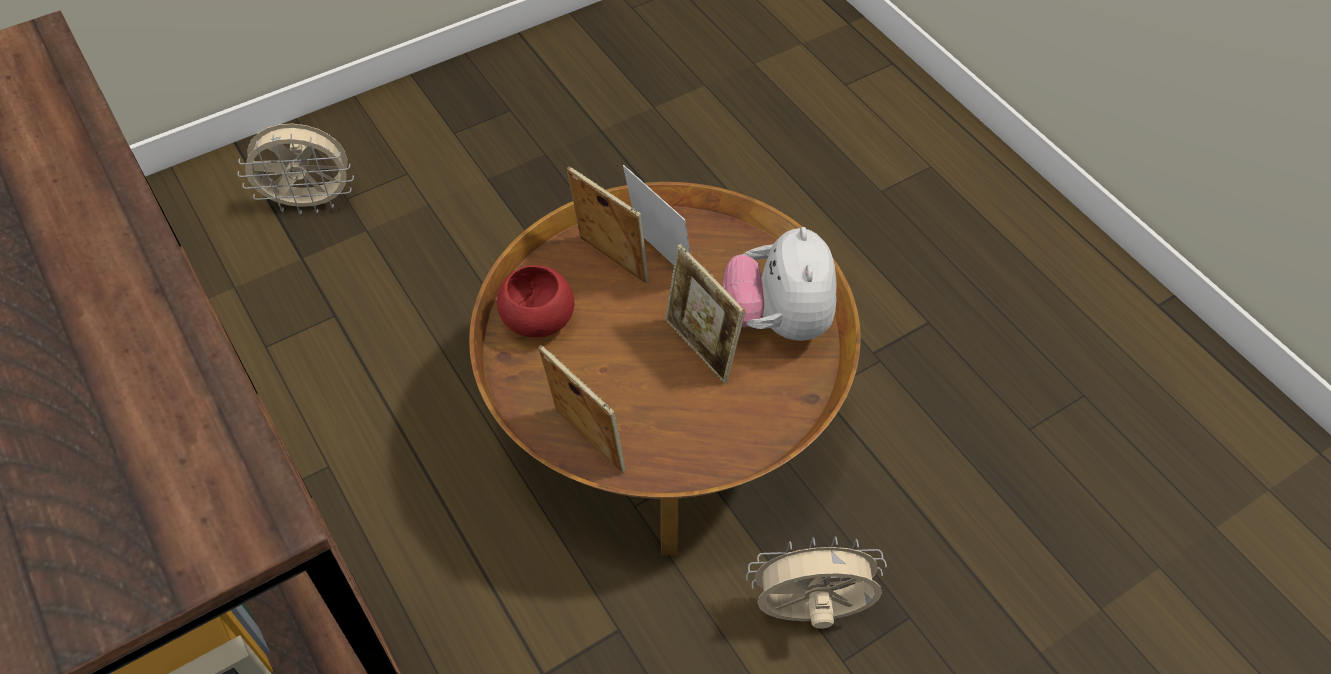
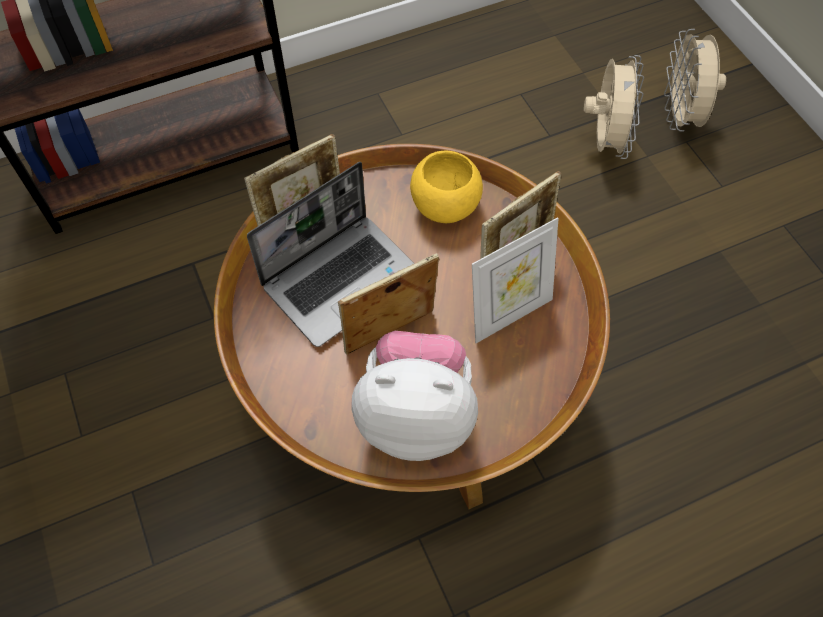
camera: 100 degrees right, 5 degrees up
red bowl [497,265,574,338] -> yellow bowl [410,151,483,223]
beige fan [746,536,887,629] -> beige fan moved to [584,55,644,159]
none -> laptop [247,162,415,347]

